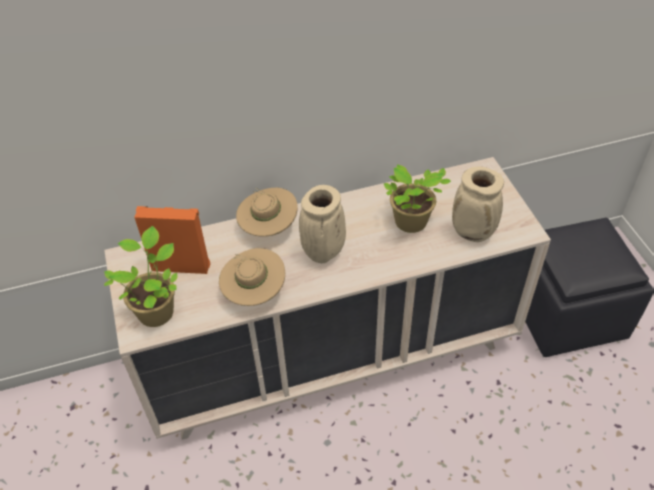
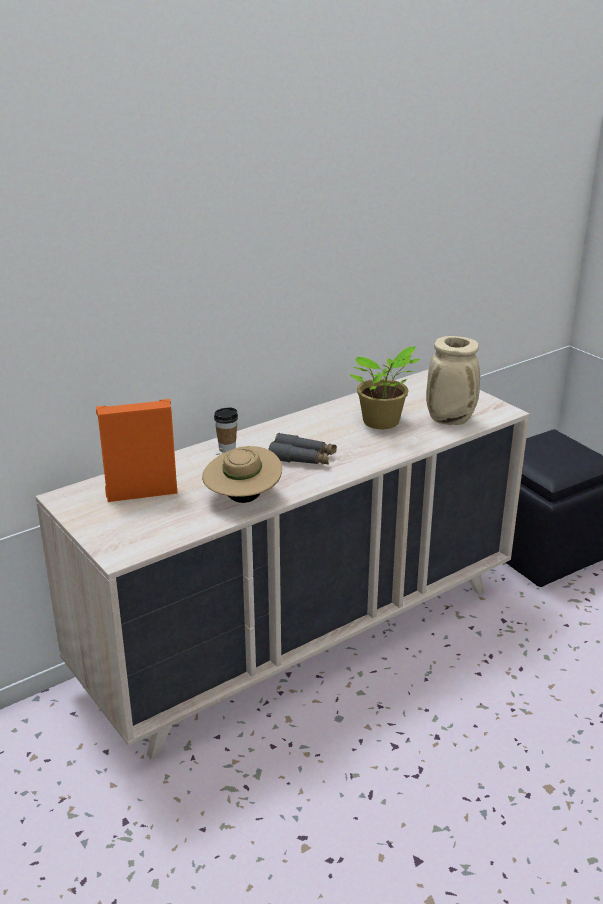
camera: 20 degrees left, 20 degrees down
potted plant [104,226,178,327] -> none
beige hat [236,188,298,237] -> cup [214,408,238,453]
beige vase [299,185,346,263] -> grey binoculars [268,433,337,465]

